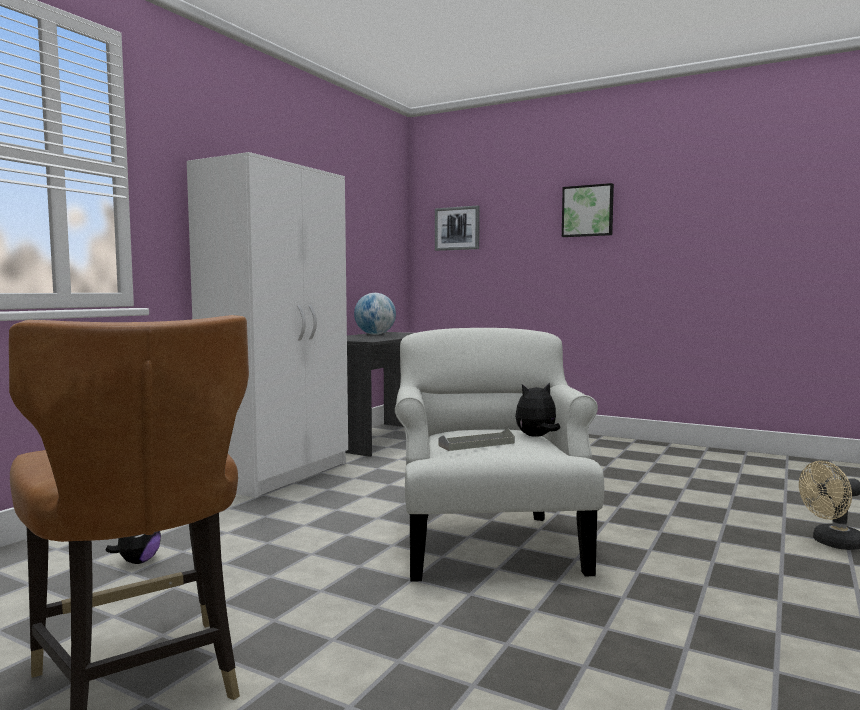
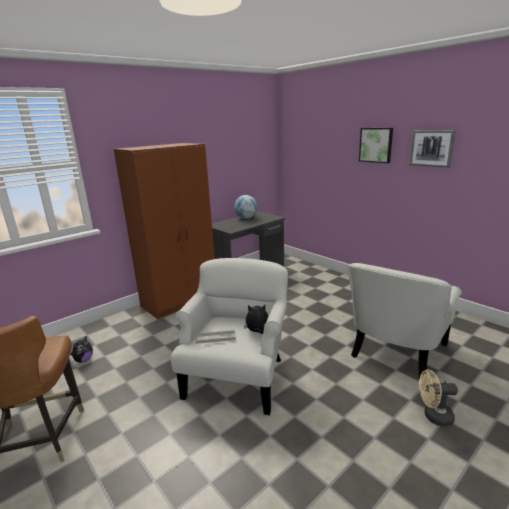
camera: 20 degrees right, 15 degrees up
white wardrobe [187,152,348,498] -> brown wardrobe [114,143,215,319]
picture [435,205,480,251] -> picture moved to [409,130,456,168]
none -> white armchair [348,263,462,379]

